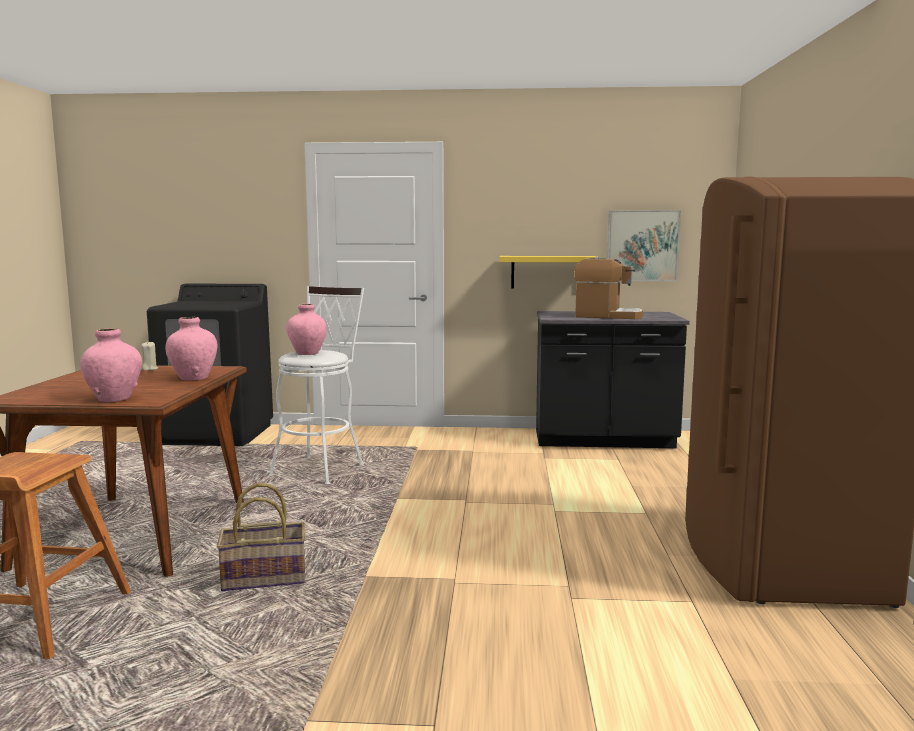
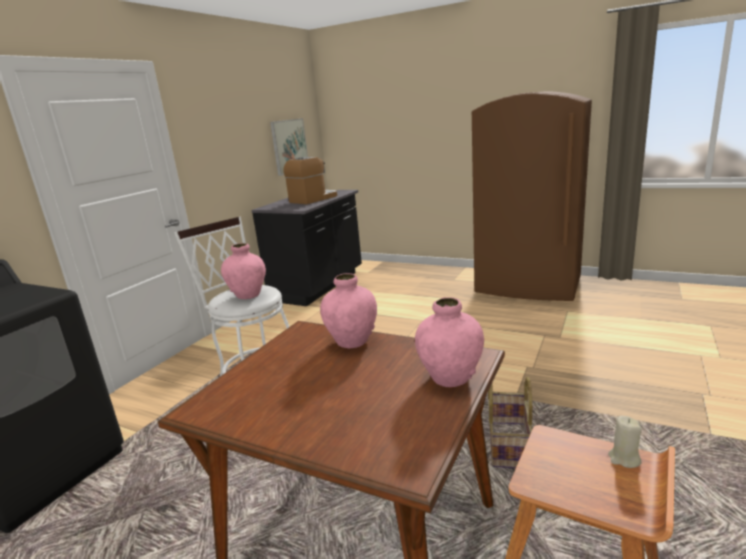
camera: 65 degrees left, 10 degrees up
beige candle [141,341,158,371] -> beige candle moved to [608,416,642,468]
yellow shelf [499,256,597,289] -> none

